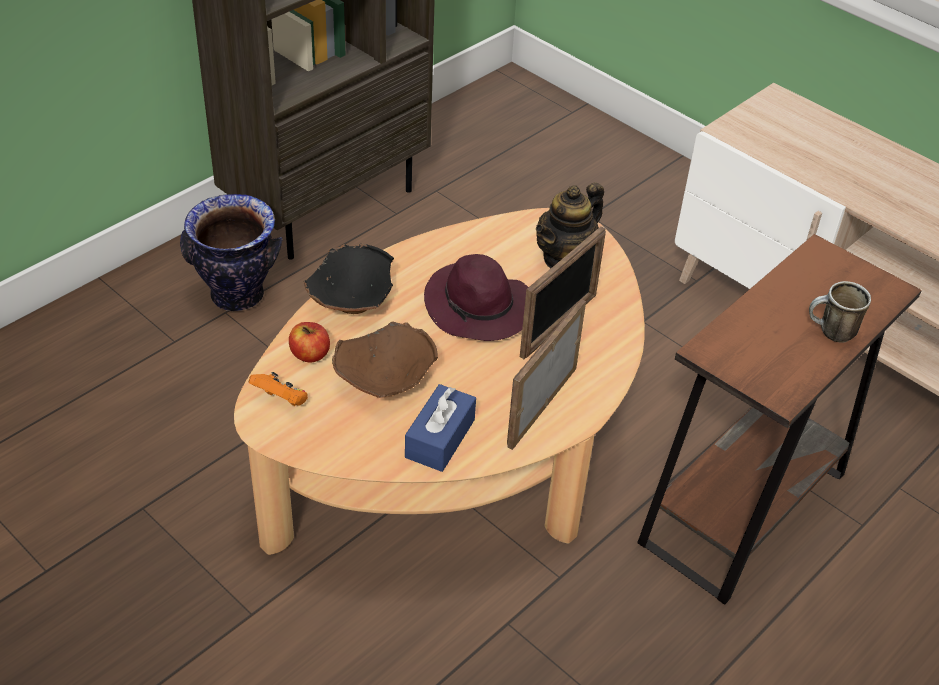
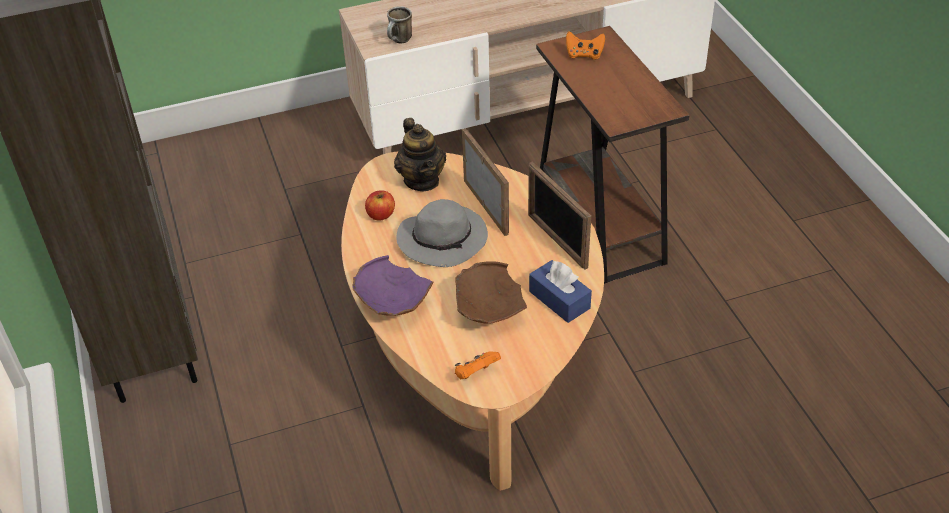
camera: 60 degrees left, 0 degrees up
vase [180,194,283,311] -> none
apple [289,322,330,362] -> apple moved to [365,190,395,221]
black bowl [303,244,394,314] -> purple bowl [352,255,434,316]
purple hat [424,254,528,341] -> grey hat [396,199,488,267]
mug [809,281,871,343] -> mug moved to [387,6,412,43]
none -> orange game controller [566,32,605,60]

